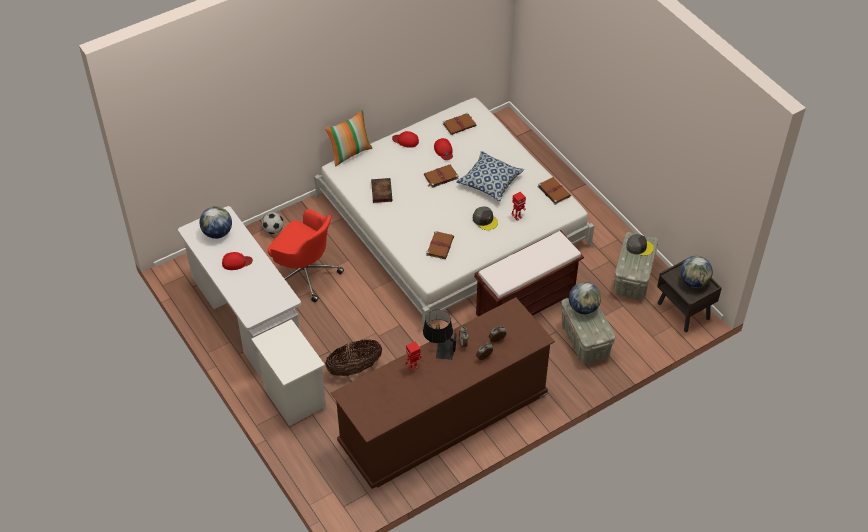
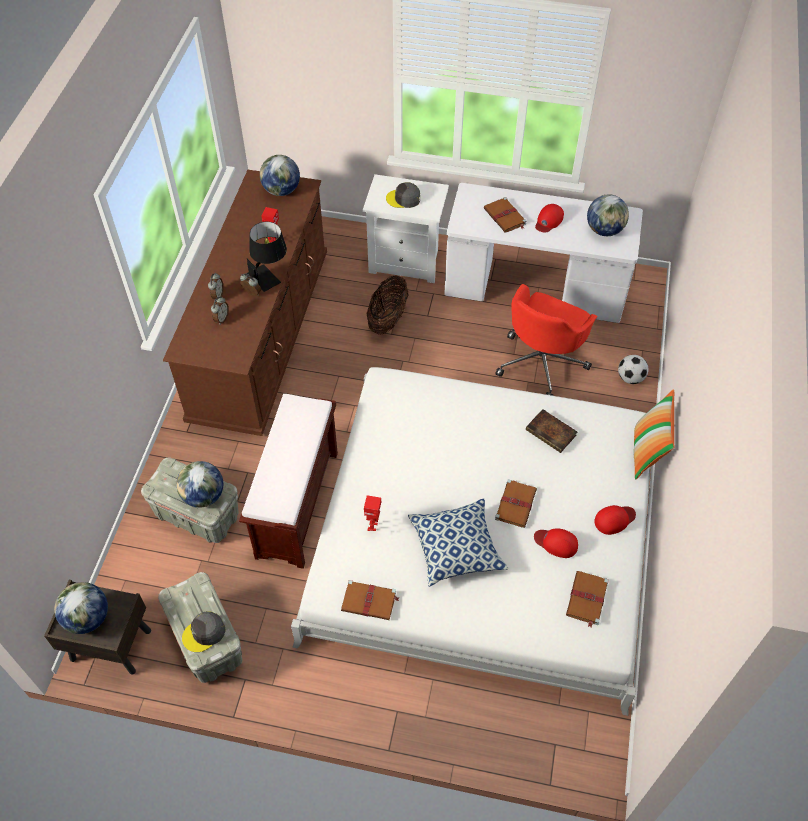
camera: 135 degrees right, 5 degrees up
red office chair [268,209,344,302] -> red office chair turned 45 degrees counterclockwise [495,284,598,396]
brown book [426,231,454,259] -> brown book moved to [484,197,527,233]
grey cap [473,206,498,230] -> grey cap moved to [386,182,420,208]
none -> globe [260,155,300,196]

